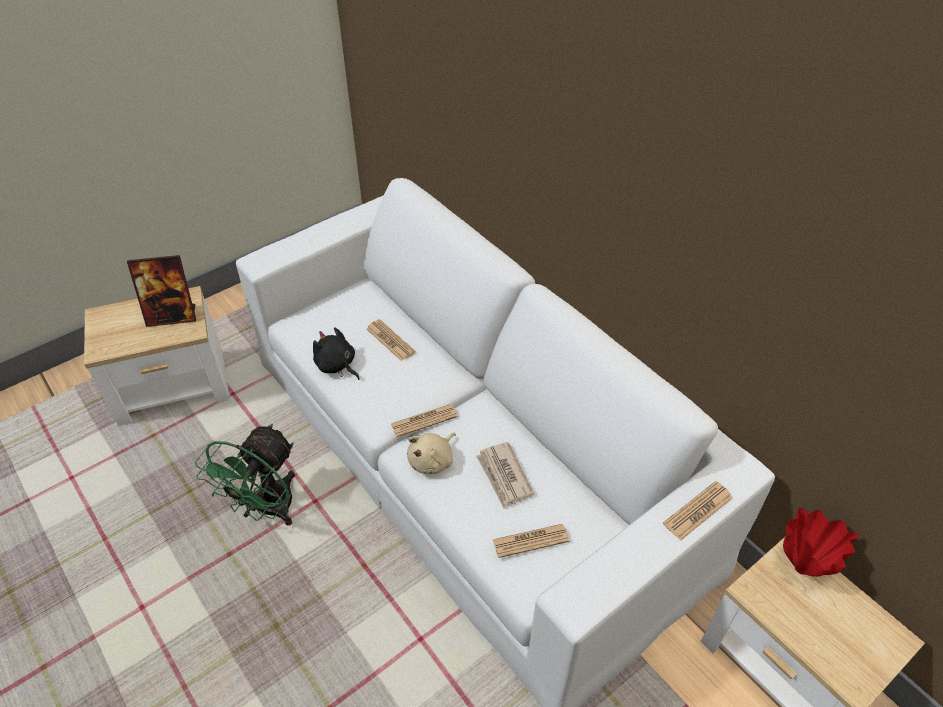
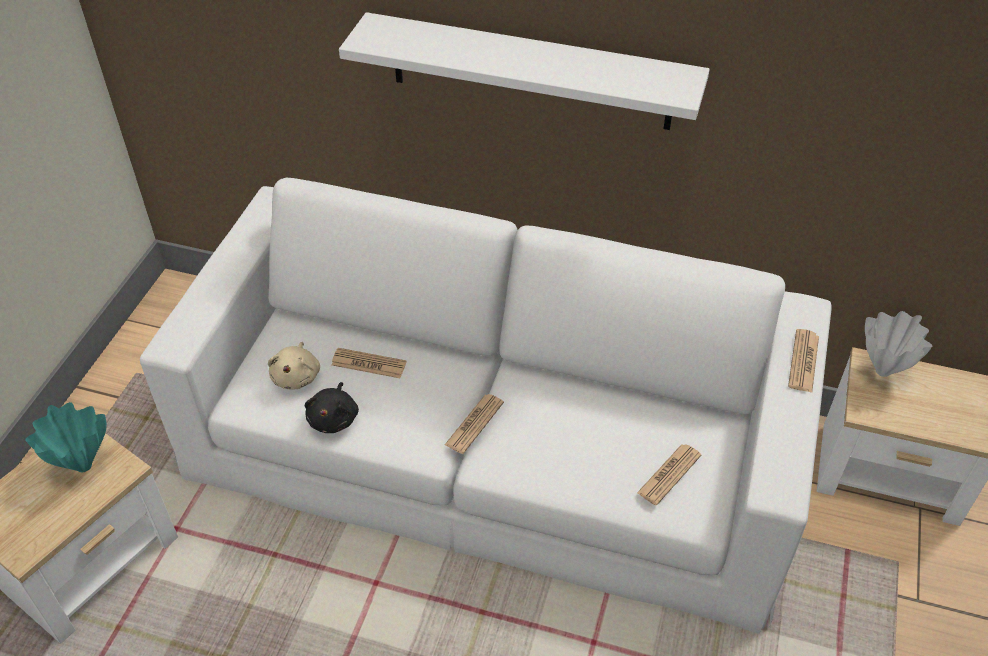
camera: 35 degrees left, 0 degrees up
picture frame [127,255,196,327] -> turquoise vase [25,402,107,472]
green fan [195,424,295,526] -> none
black plush toy [313,327,360,380] -> black plush toy turned 90 degrees counterclockwise [305,382,359,433]
beige plush toy [407,433,456,474] -> beige plush toy moved to [268,342,320,390]
newspaper [476,442,534,509] -> none
red vase [783,508,859,577] -> white vase [865,311,933,377]
none -> white shelf [339,12,710,130]

